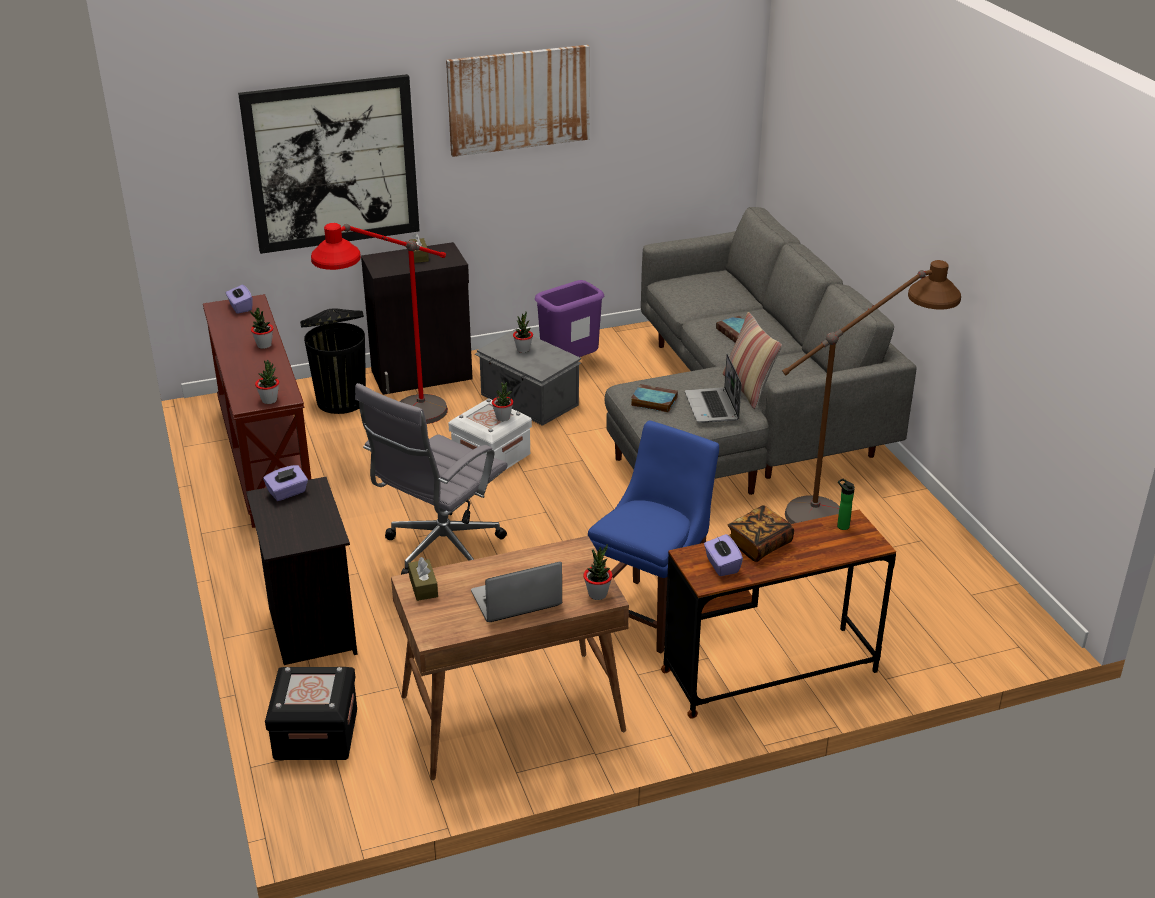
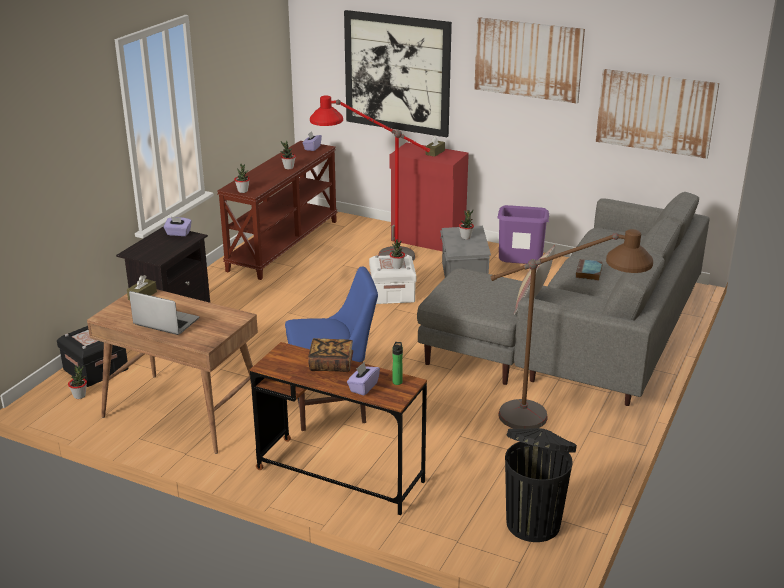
camera: 45 degrees right, 5 degrees down
black trash can [300,308,366,414] -> black trash can moved to [505,428,577,542]
grey office chair [355,383,507,575] -> none
black cabinet [361,242,473,395] -> red cabinet [389,142,469,251]
potted plant [583,544,613,600] -> potted plant moved to [68,365,87,399]
book [631,384,678,413] -> none
laptop [685,353,742,423] -> none
purple tissue box [704,534,743,576] -> purple tissue box moved to [347,362,380,395]
none -> picture [596,69,719,159]

